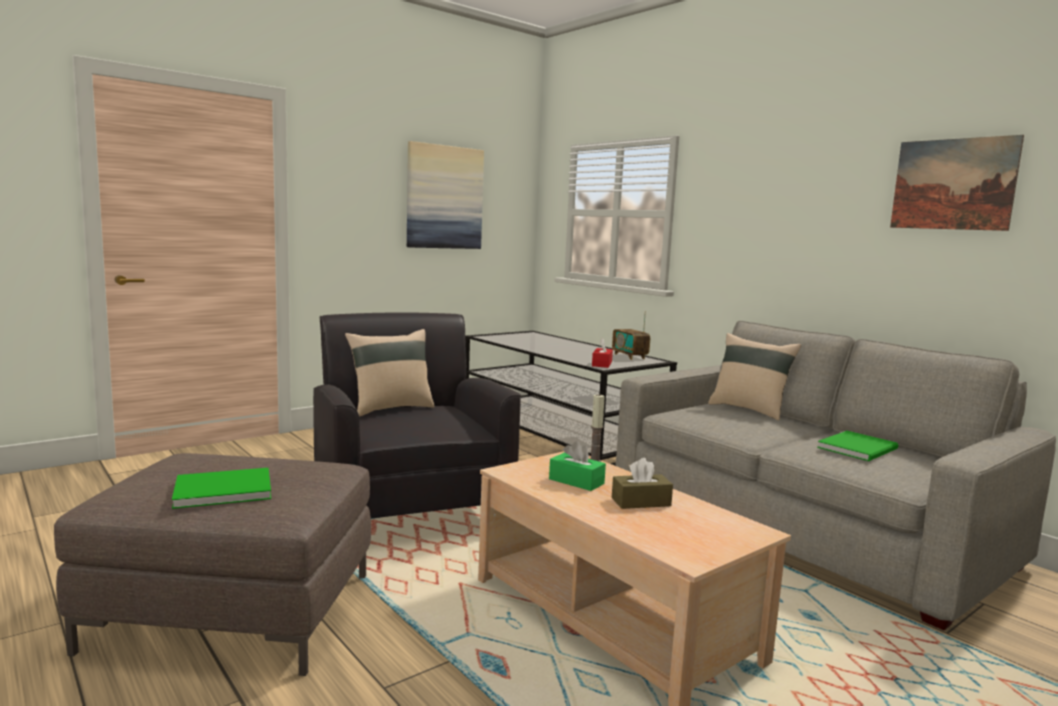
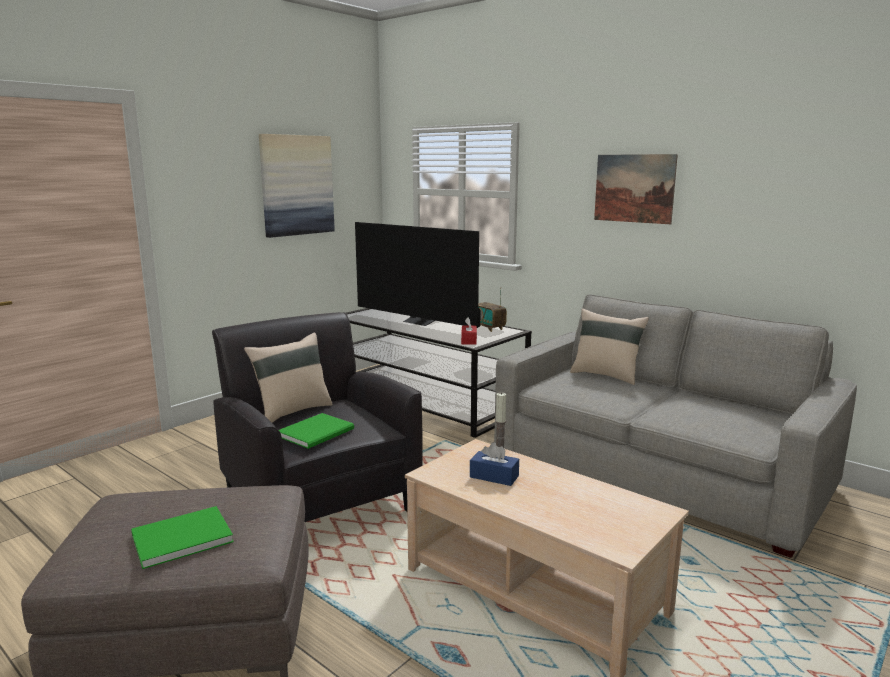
camera: 10 degrees left, 5 degrees up
green tissue box [549,441,606,491] -> blue tissue box [470,442,519,486]
brown tissue box [612,458,673,509] -> none
green book [817,431,898,461] -> green book moved to [279,413,354,449]
picture [890,135,1024,231] -> picture moved to [594,154,678,224]
none -> television [355,222,481,328]

